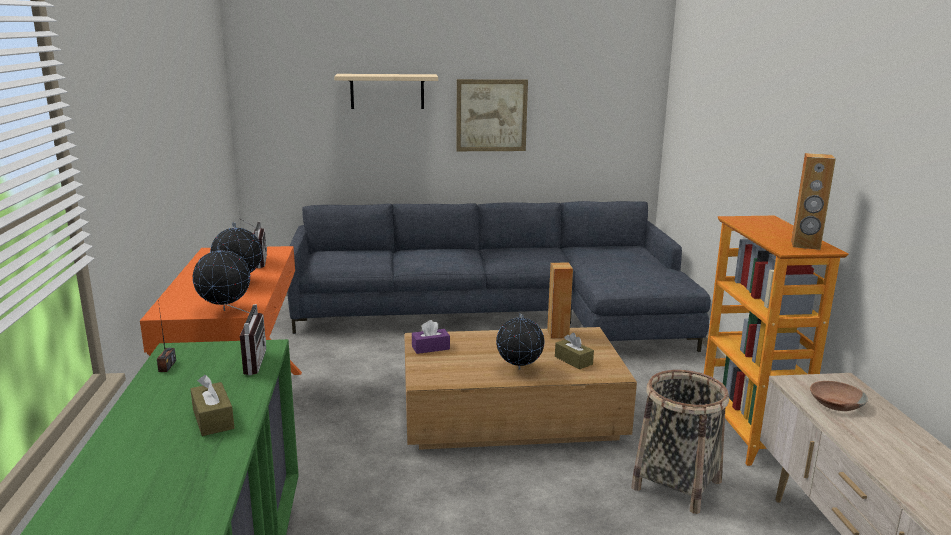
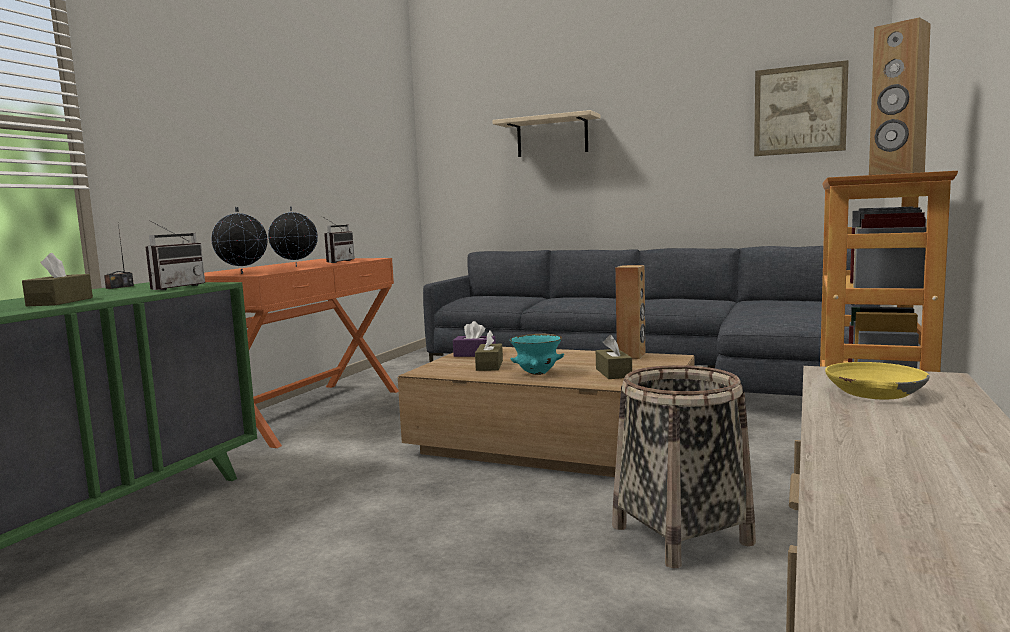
camera: 30 degrees right, 10 degrees down
picture [456,79,528,151] -> picture moved to [754,60,849,156]
globe [496,314,544,370] -> turquoise bowl [510,334,564,375]
brown bowl [810,381,868,411] -> yellow bowl [825,362,930,400]
none -> brown tissue box [475,330,503,371]

